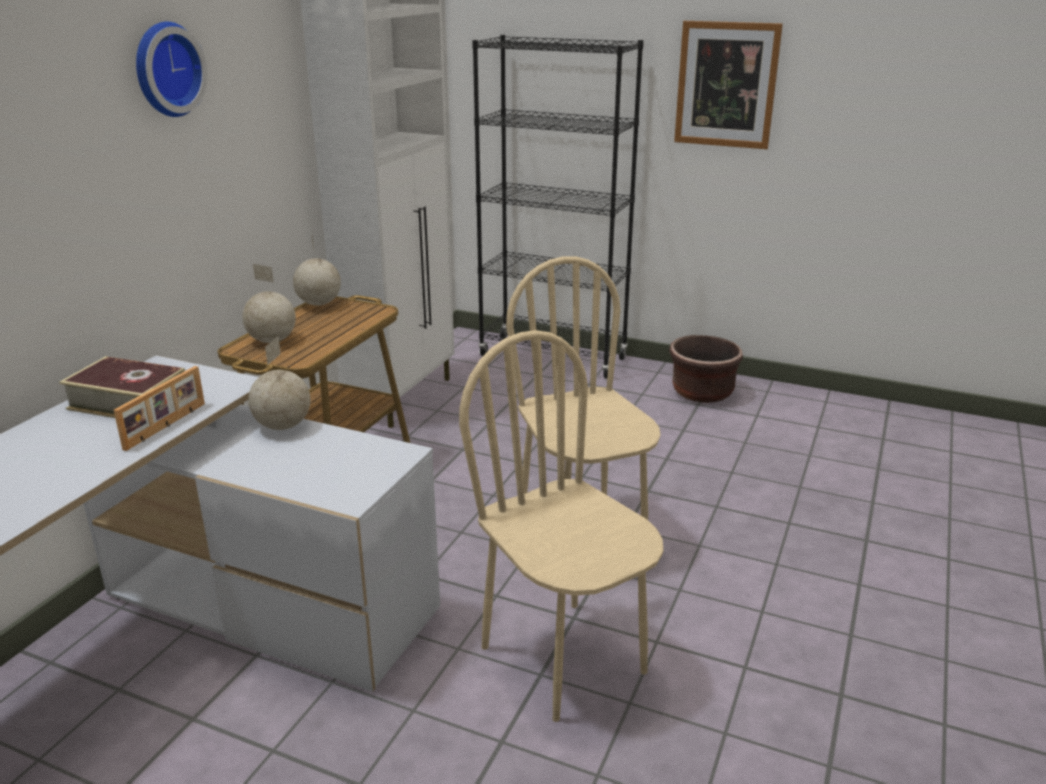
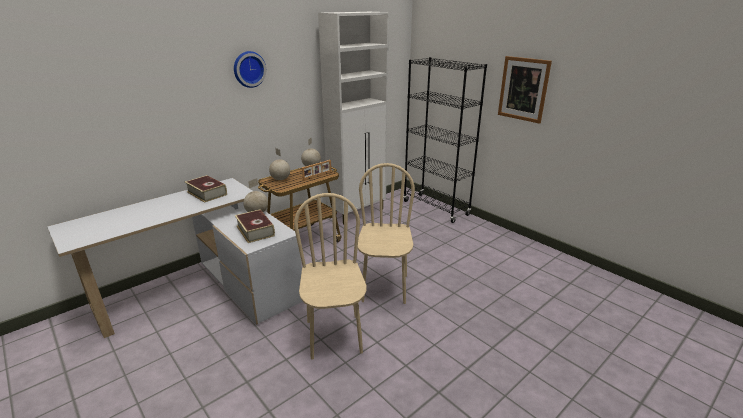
camera: 25 degrees right, 0 degrees up
picture frame [114,366,205,451] -> picture frame moved to [302,160,331,181]
brown planter [669,335,743,403] -> none
none -> book [235,209,275,243]

